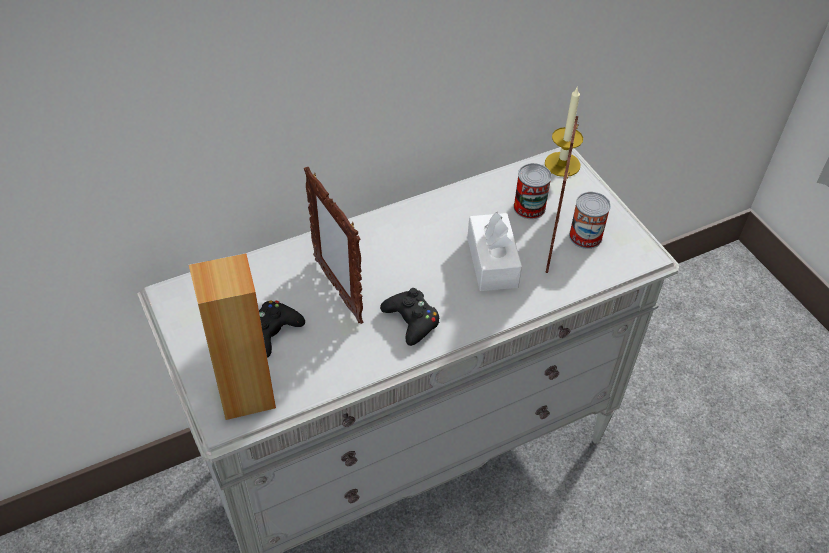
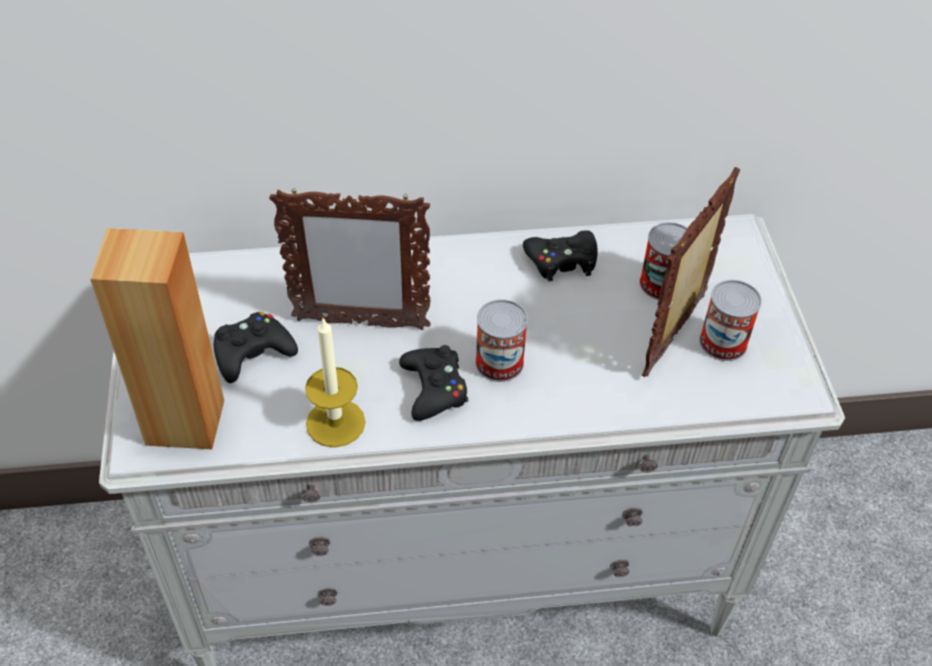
camera: 20 degrees right, 0 degrees up
picture frame [304,167,364,324] -> picture frame turned 75 degrees counterclockwise [269,188,430,330]
white tissue box [467,211,522,291] -> none
candle [545,86,583,177] -> candle moved to [305,317,365,447]
none -> can [475,299,528,382]
none -> black game controller [523,230,598,281]

